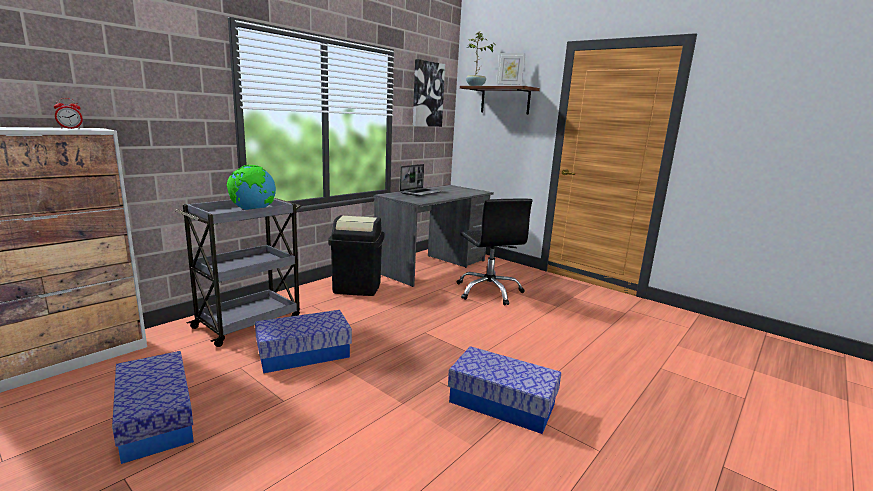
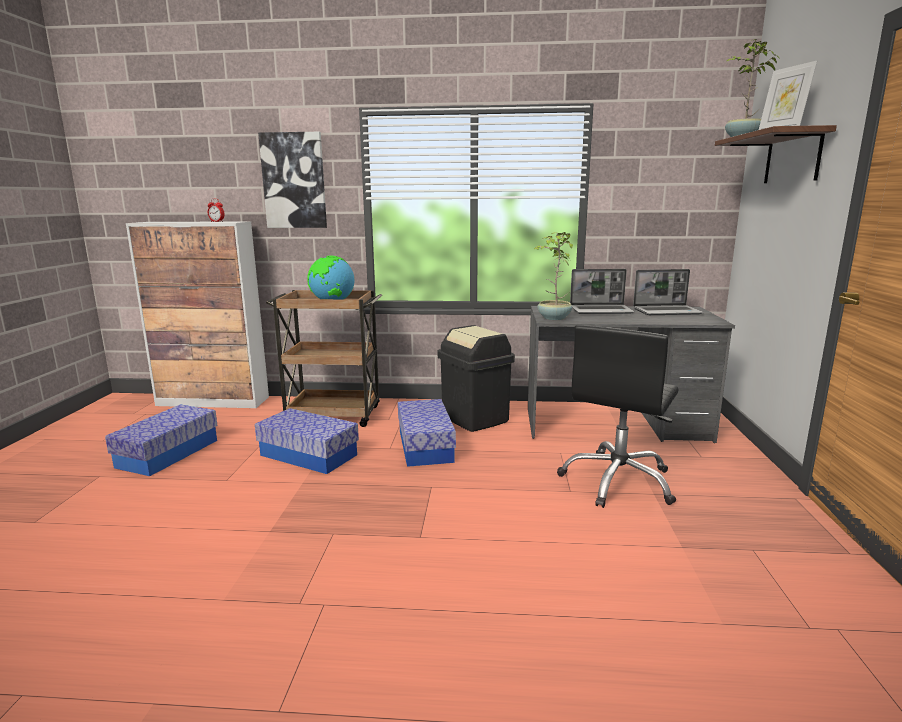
camera: 55 degrees right, 0 degrees up
grey cart [175,198,301,347] -> brown cart [266,290,382,427]
picture [413,59,445,127] -> picture moved to [258,132,327,228]
storage box [448,346,561,434] -> storage box moved to [398,399,456,467]
none -> potted plant [534,232,573,320]
none -> laptop [633,269,704,315]

